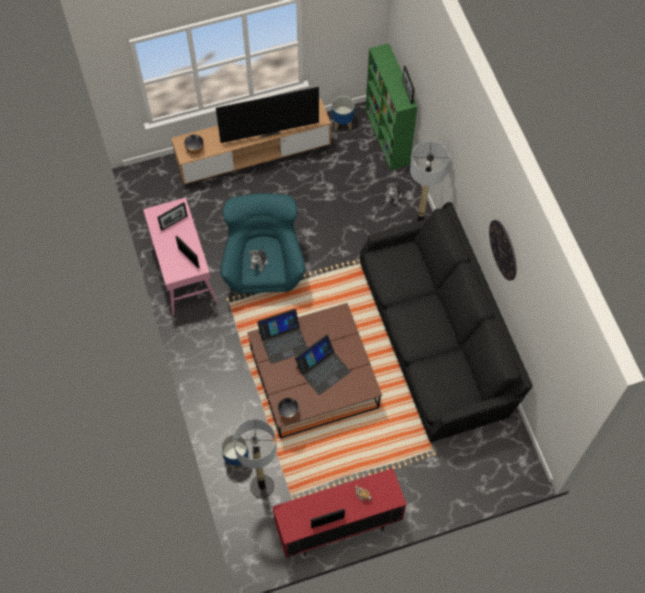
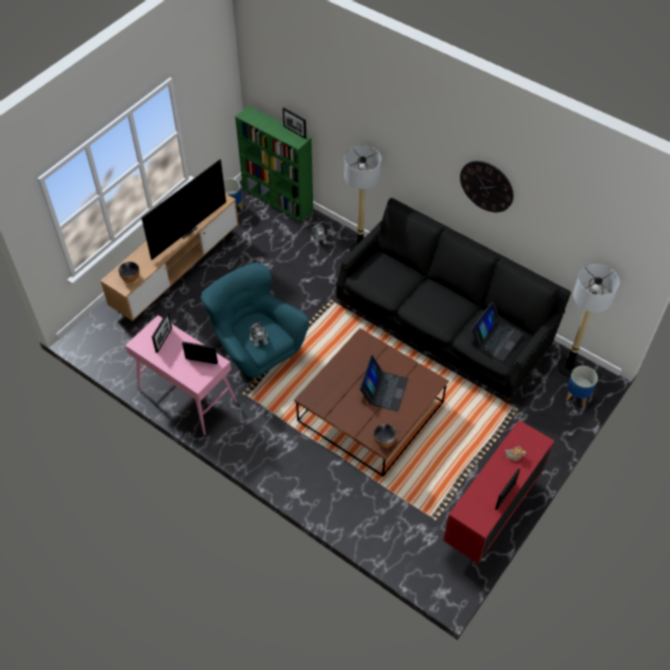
camera: 35 degrees left, 10 degrees down
planter [221,434,249,470] -> planter moved to [566,366,598,406]
floor lamp [233,419,277,499] -> floor lamp moved to [557,264,620,377]
laptop [257,309,308,364] -> laptop moved to [471,302,523,361]

